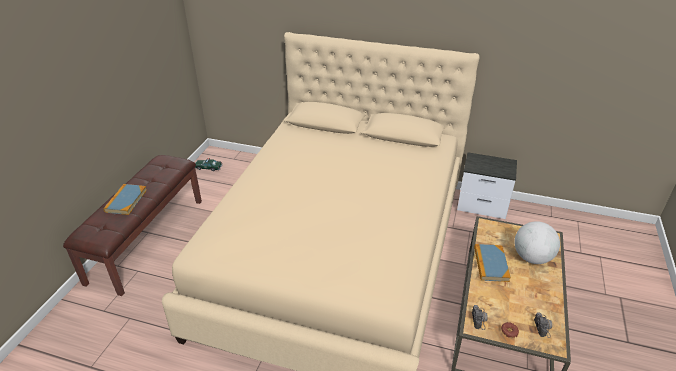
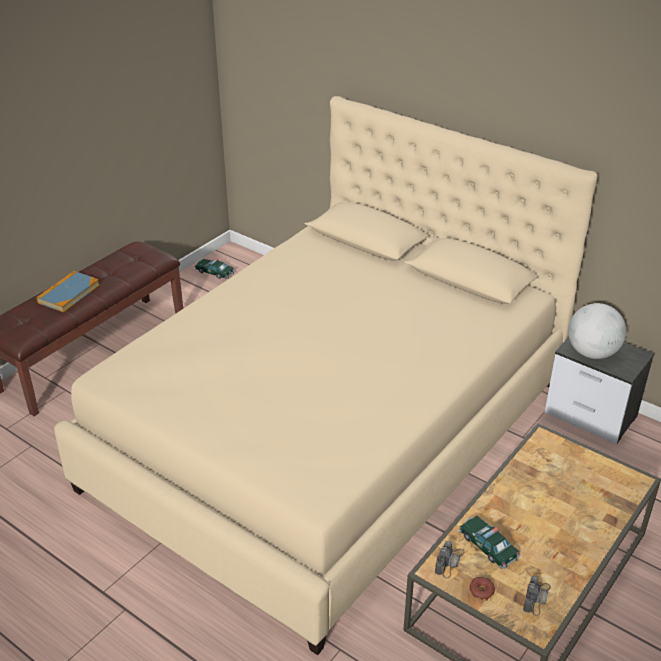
camera: 20 degrees right, 0 degrees up
book [474,244,511,282] -> none
globe [514,221,560,264] -> globe moved to [568,303,626,359]
none -> toy car [459,516,520,569]

